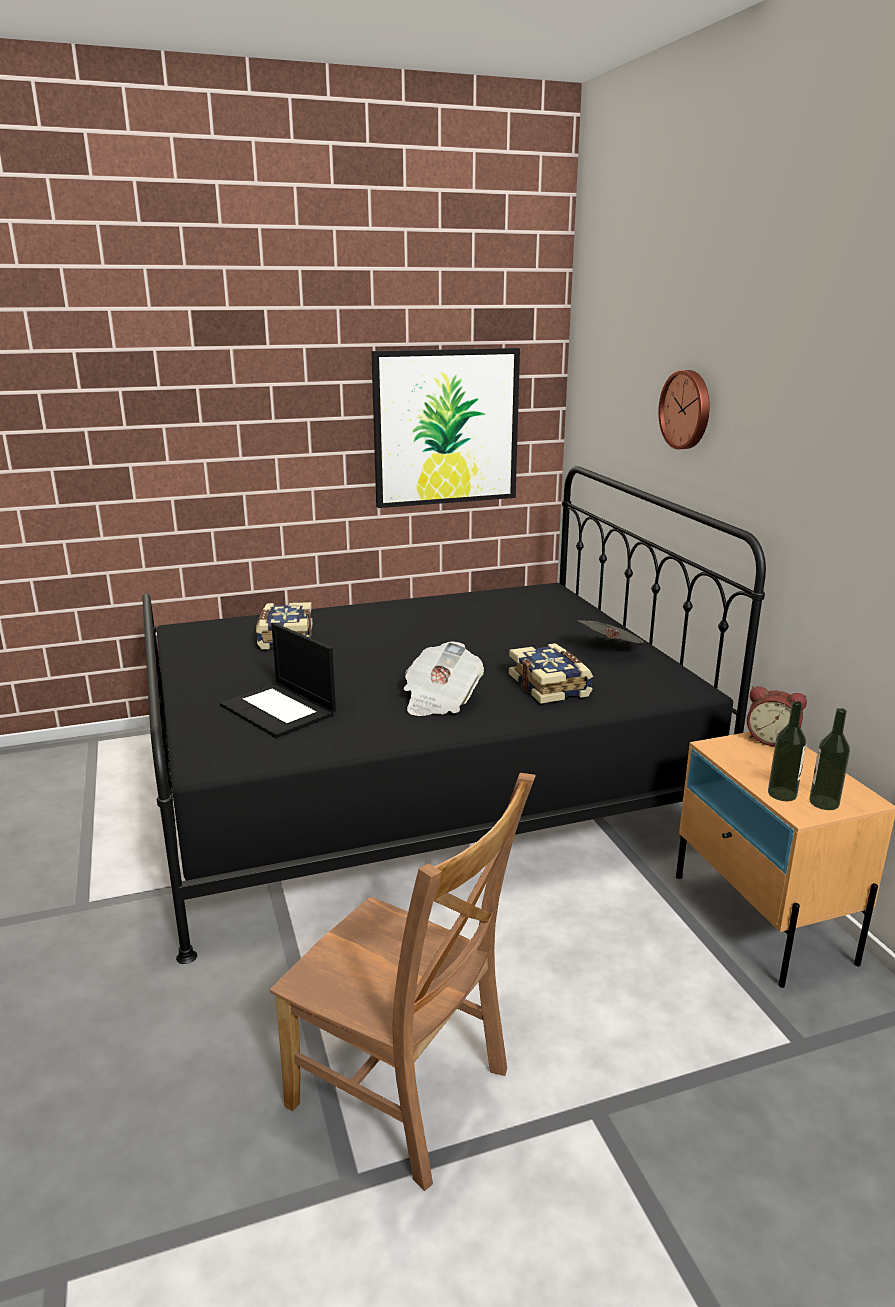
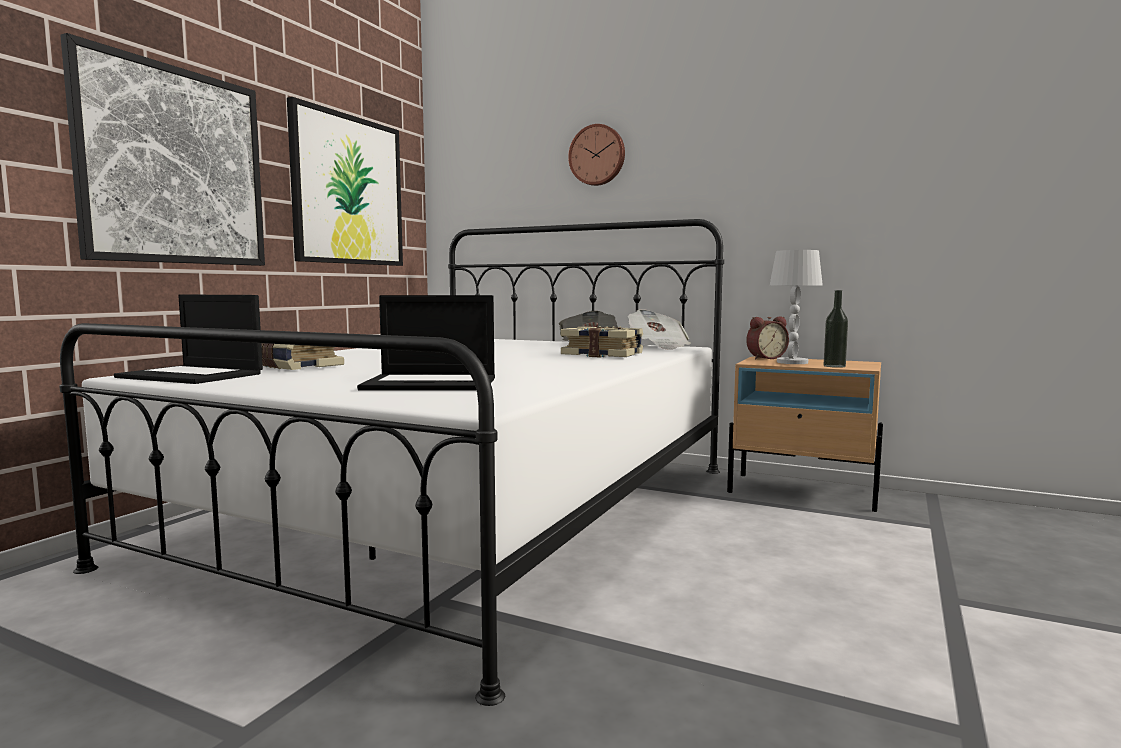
camera: 45 degrees left, 15 degrees down
black bed [142,466,766,964] -> white bed [59,219,724,706]
brown chair [270,773,536,1191] -> none
newspaper [404,641,484,716] -> newspaper moved to [628,309,691,350]
bottle [809,708,850,810] -> none
none -> picture [60,33,265,266]
none -> laptop [114,294,263,384]
none -> white table lamp [770,250,823,364]

